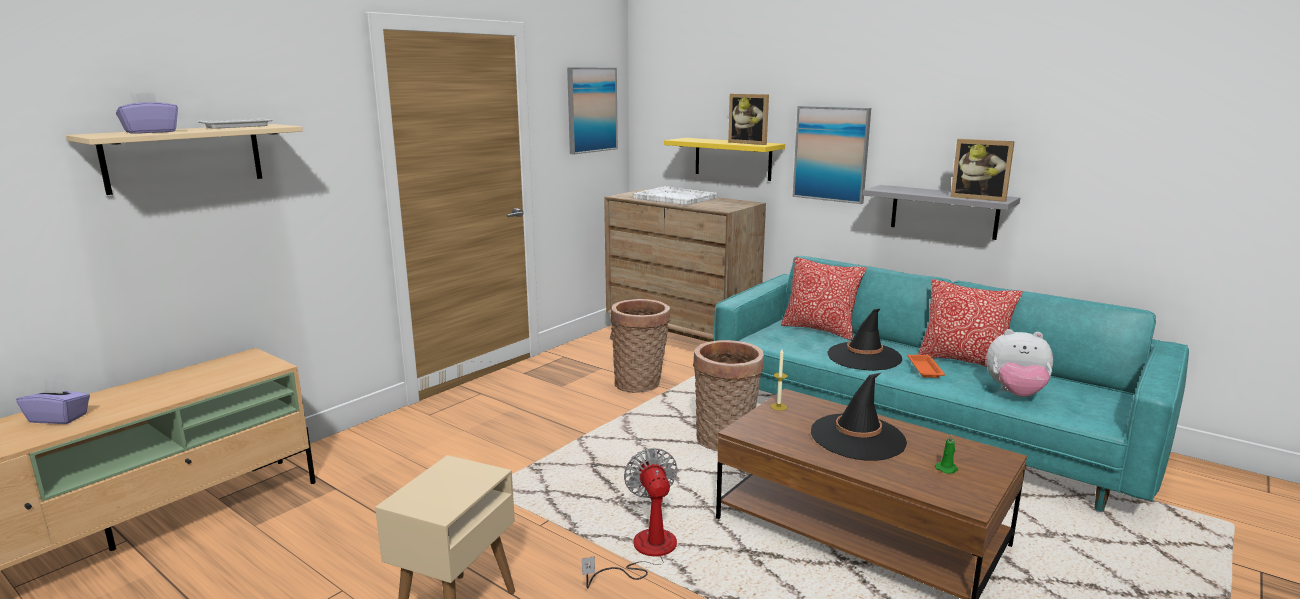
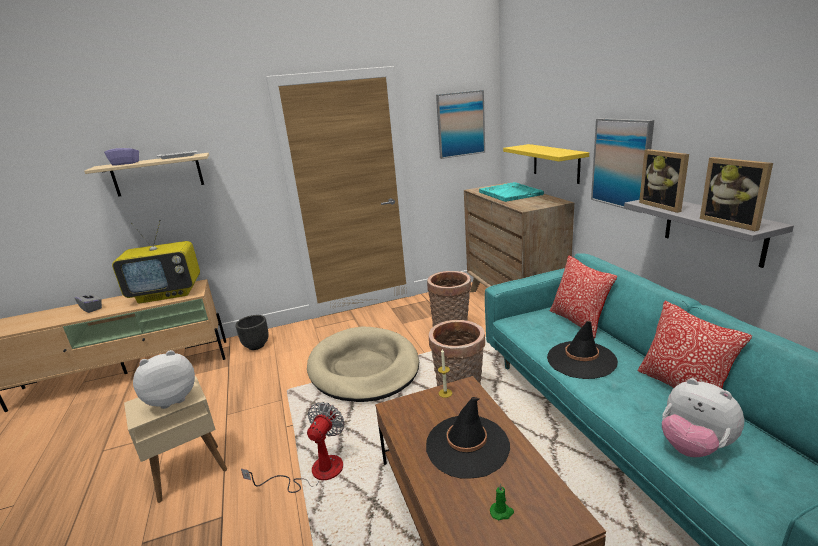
camera: 35 degrees right, 5 degrees up
purple tissue box [16,379,90,424] -> grey tissue box [75,290,102,313]
white tray [633,186,718,205] -> turquoise tray [479,182,544,202]
picture frame [728,94,769,145] -> picture frame moved to [639,149,689,213]
orange tray [908,355,945,378] -> none
none -> television [112,220,200,304]
none -> plush toy [133,350,195,409]
none -> black planter [235,315,269,350]
none -> beige dog bed [307,326,419,402]

